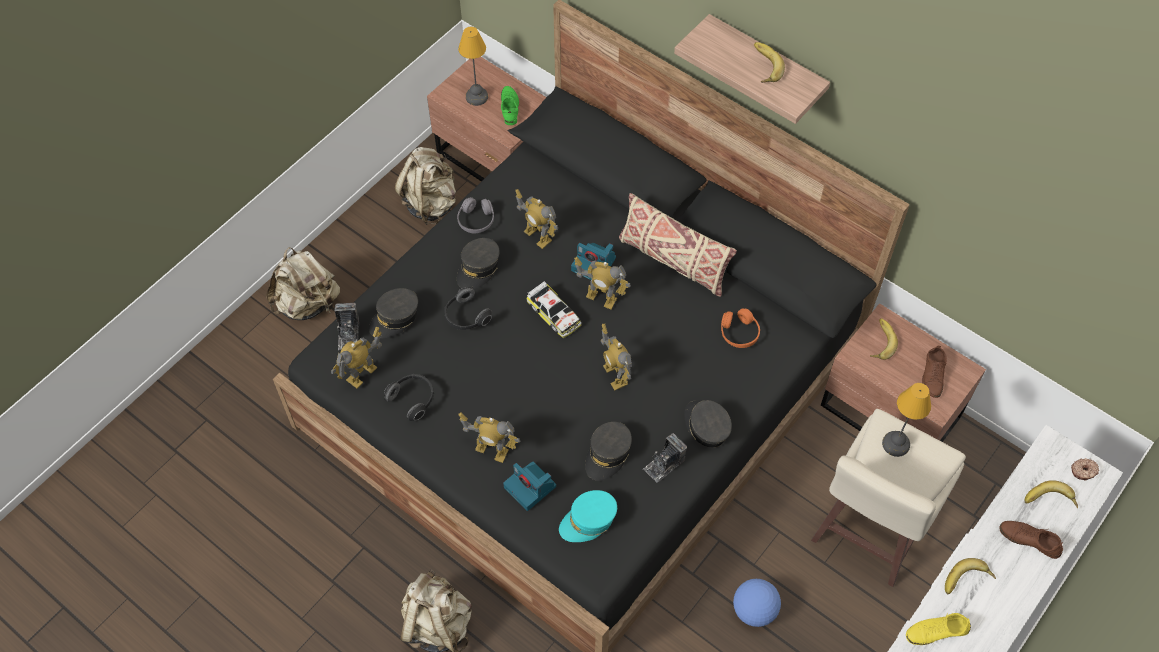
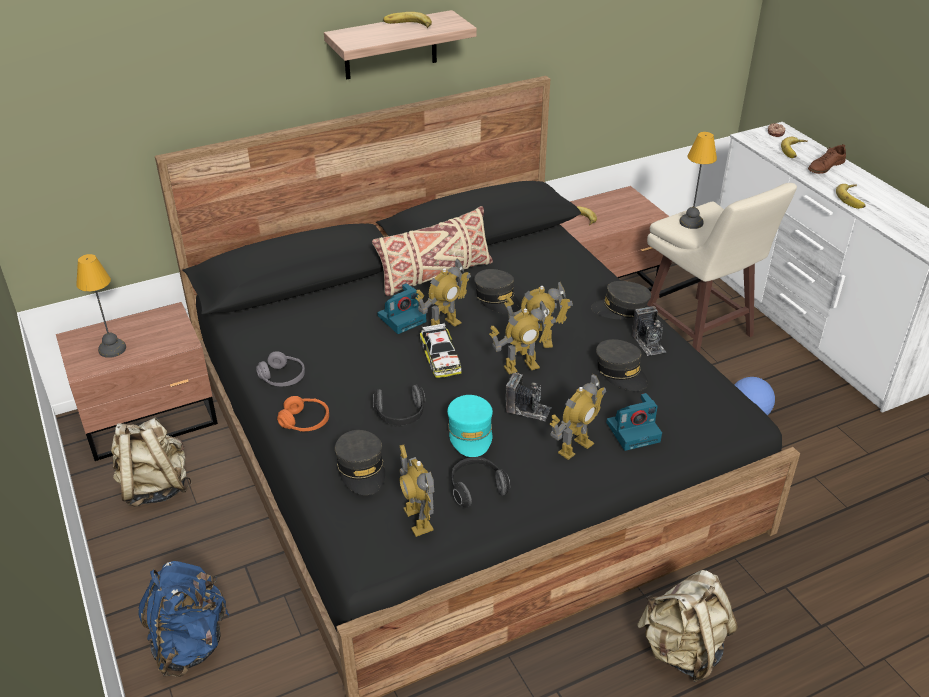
camera: 65 degrees left, 20 degrees down
beige backpack [266,247,340,320] -> blue backpack [138,561,230,677]
camera [335,303,359,350] -> camera moved to [505,372,552,421]
grey cap [457,238,500,289] -> grey cap moved to [474,269,520,314]
green shoe [501,86,519,125] -> none
toy robot [515,189,558,249] -> toy robot moved to [489,300,556,374]
toy car [526,281,582,338] -> toy car turned 90 degrees clockwise [420,323,461,378]
turquoise cap [559,490,617,542] -> turquoise cap moved to [447,395,493,457]
orange headphones [721,308,760,348] -> orange headphones moved to [277,396,329,431]
yellow shoe [906,613,971,645] -> none
brown shoe [922,346,947,398] -> none

